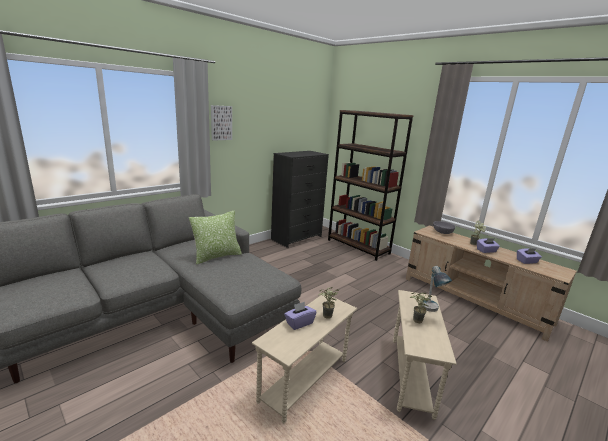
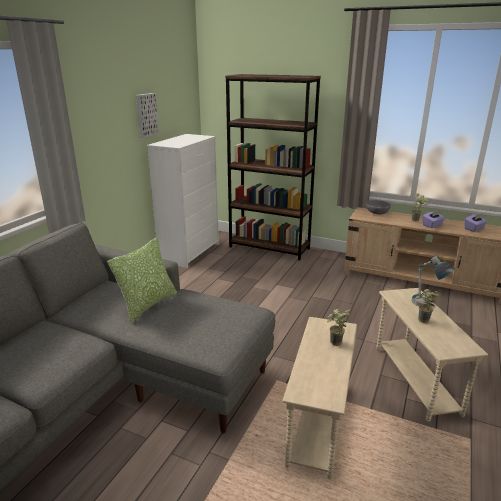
camera: 20 degrees left, 5 degrees up
picture [211,105,232,141] -> picture moved to [136,93,159,138]
black dresser [271,151,329,248] -> white dresser [147,134,219,268]
purple tissue box [284,302,317,330] -> none

